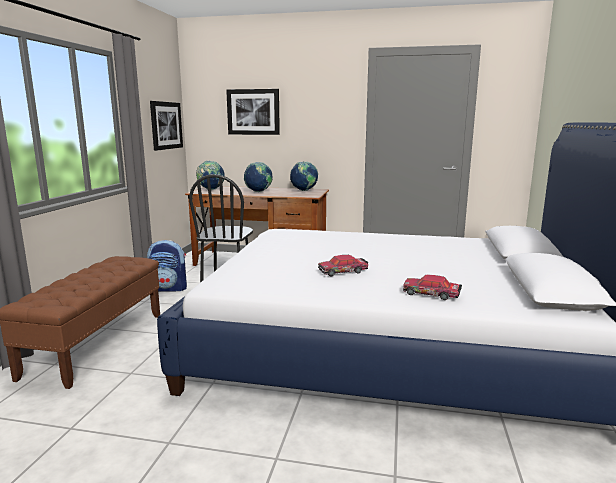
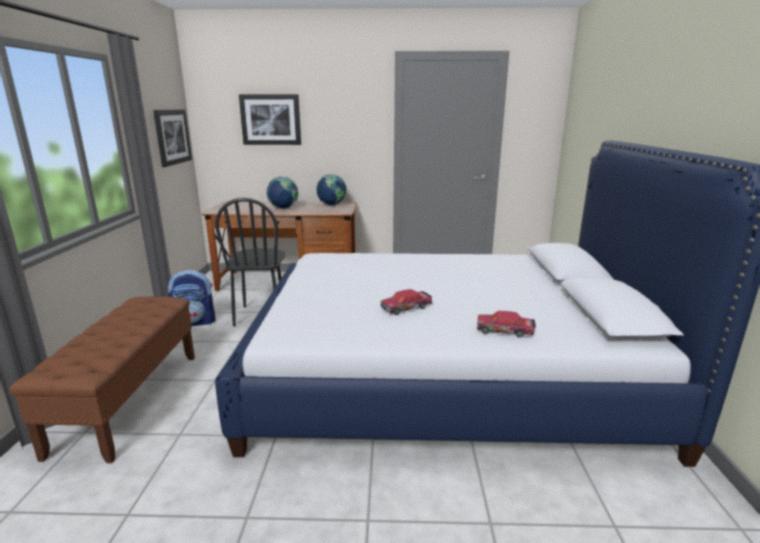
camera: 10 degrees left, 5 degrees up
globe [196,161,225,190] -> none

